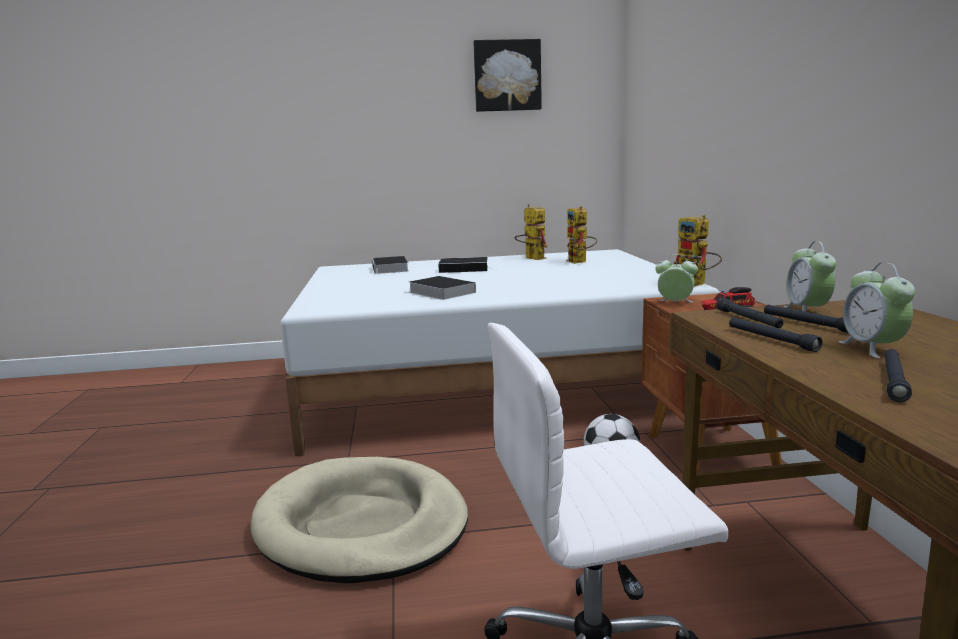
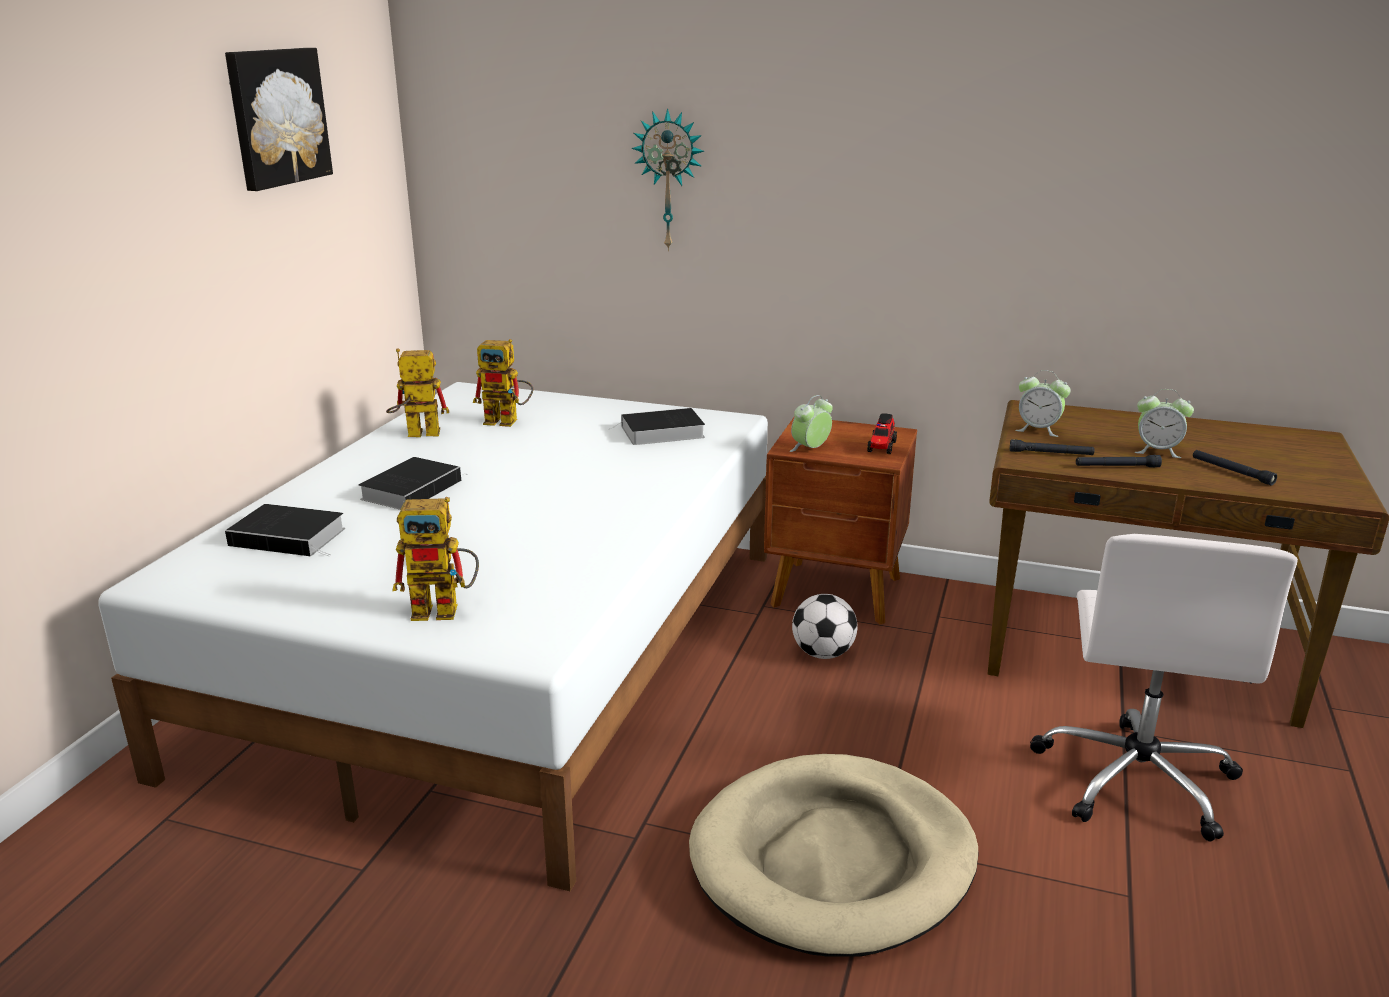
camera: 65 degrees left, 10 degrees up
book [409,276,476,300] -> book moved to [609,408,705,445]
toy robot [673,215,722,287] -> toy robot moved to [392,497,479,621]
black flashlight [764,305,848,333] -> none
none -> wall clock [632,108,704,251]

